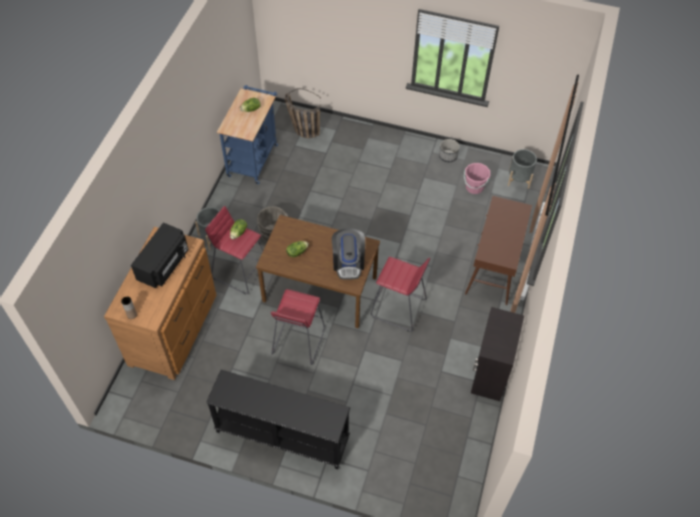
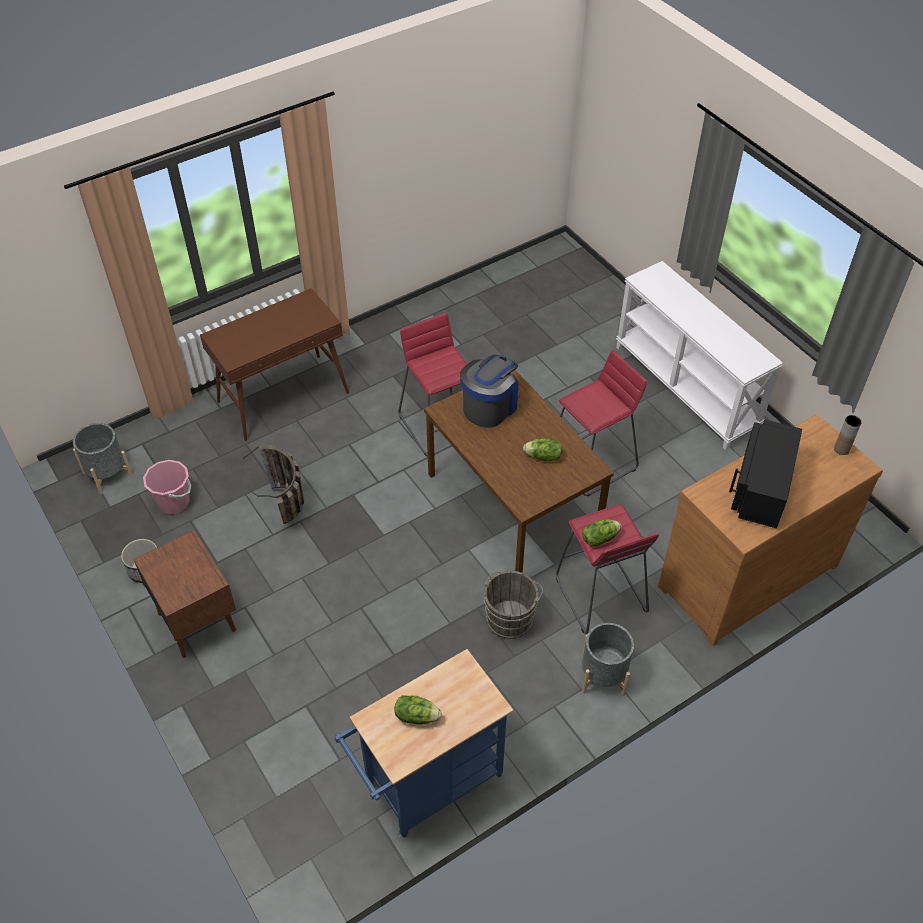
camera: 140 degrees left, 5 degrees down
black microwave [131,223,189,288] -> black microwave turned 45 degrees counterclockwise [729,419,802,528]
black console table [206,370,350,469] -> white console table [616,261,783,450]
basket [284,88,321,138] -> basket moved to [243,445,304,524]
black cabinet [471,307,524,401] -> none
none -> brown nightstand [133,530,236,658]

